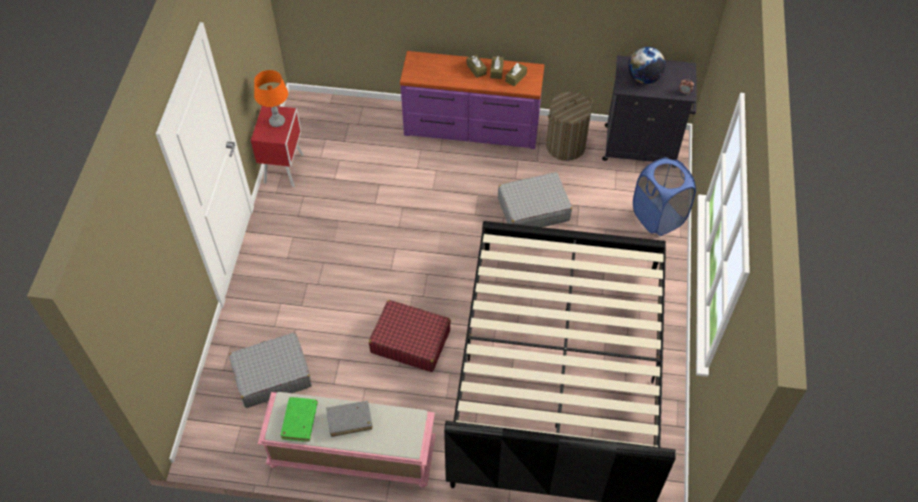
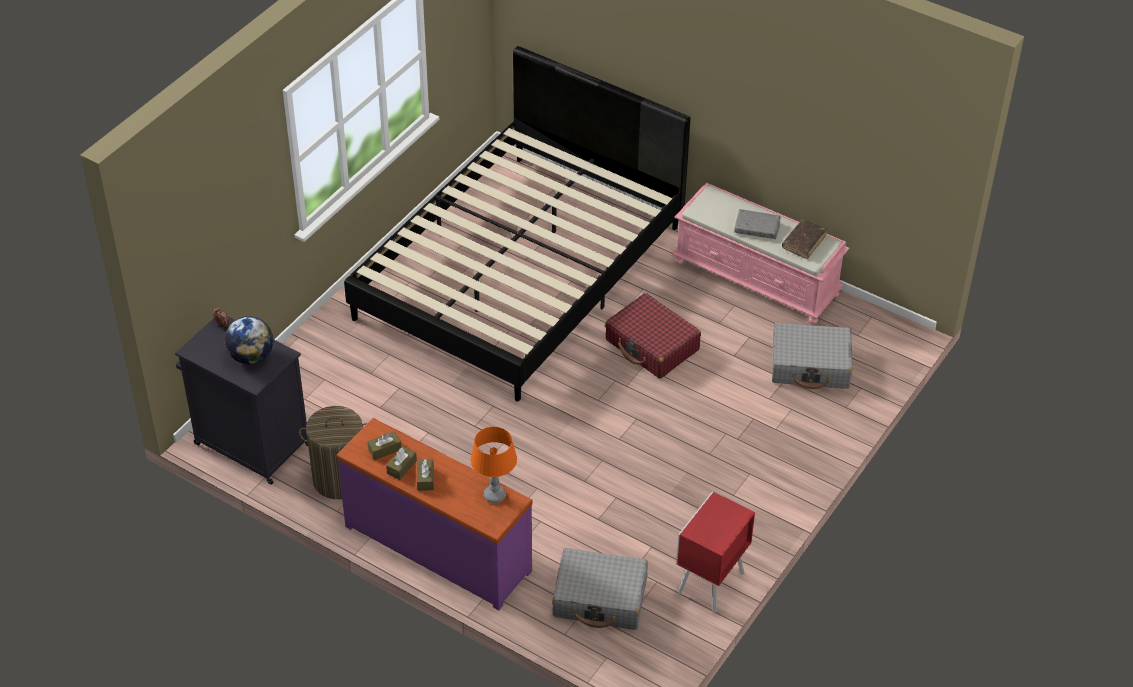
camera: 155 degrees left, 10 degrees down
orange table lamp [254,70,288,127] -> orange table lamp moved to [471,427,517,503]
green book [280,397,318,442] -> brown book [782,220,827,259]
grey suitcase [498,172,572,227] -> grey suitcase moved to [552,548,648,630]
blue laundry basket [633,157,696,236] -> none

